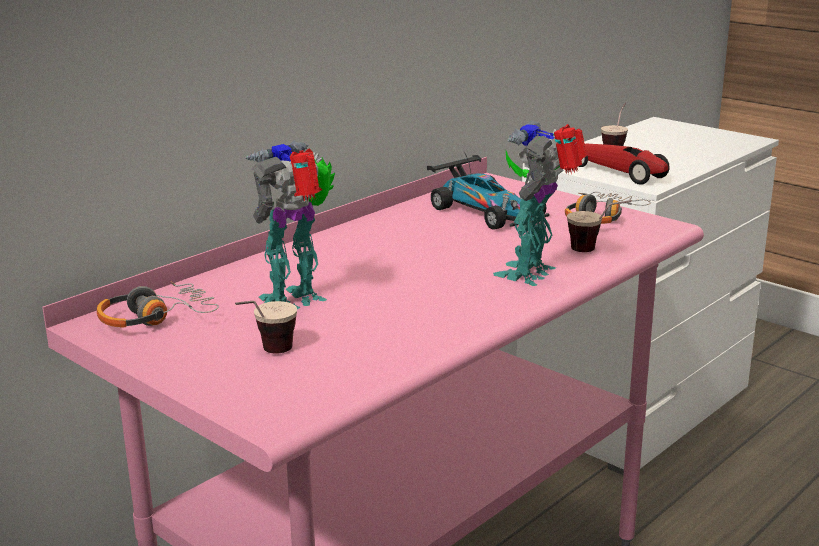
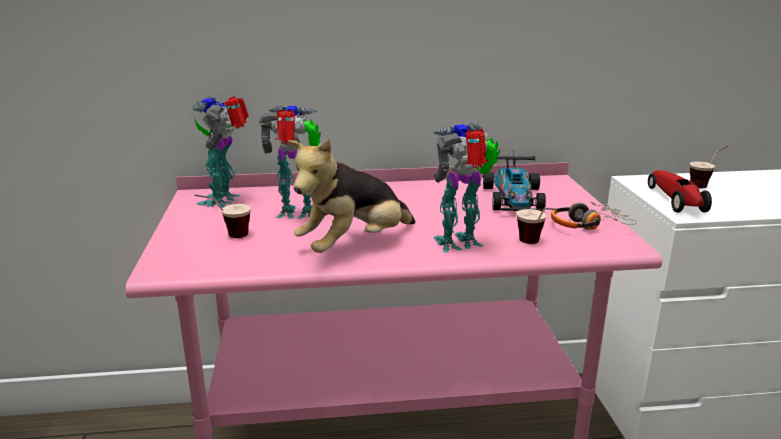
camera: 40 degrees right, 0 degrees up
headphones [97,281,219,327] -> toy robot [192,96,249,208]
none -> plush toy [288,138,415,253]

